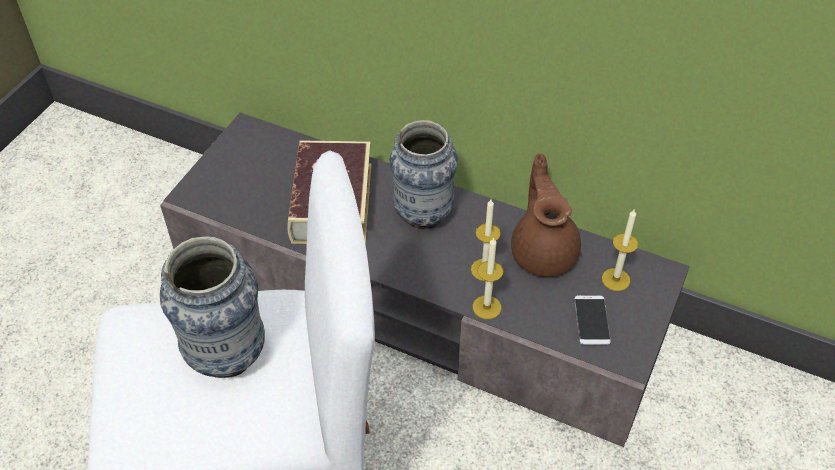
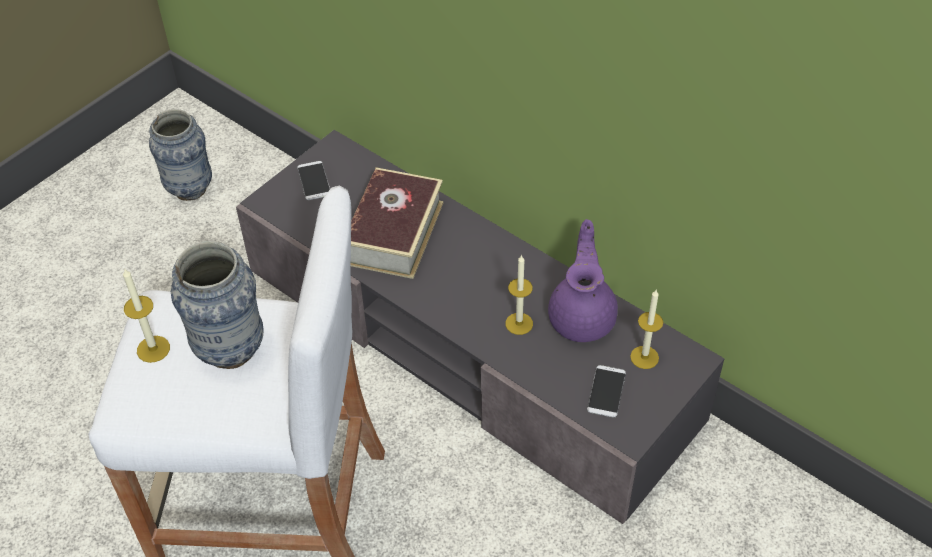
camera: 15 degrees right, 0 degrees up
vase [389,120,458,230] -> vase moved to [149,109,212,201]
candle [473,237,503,319] -> candle moved to [123,269,170,363]
brown teapot [511,153,581,277] -> purple teapot [548,219,618,342]
none -> phone [297,161,330,200]

